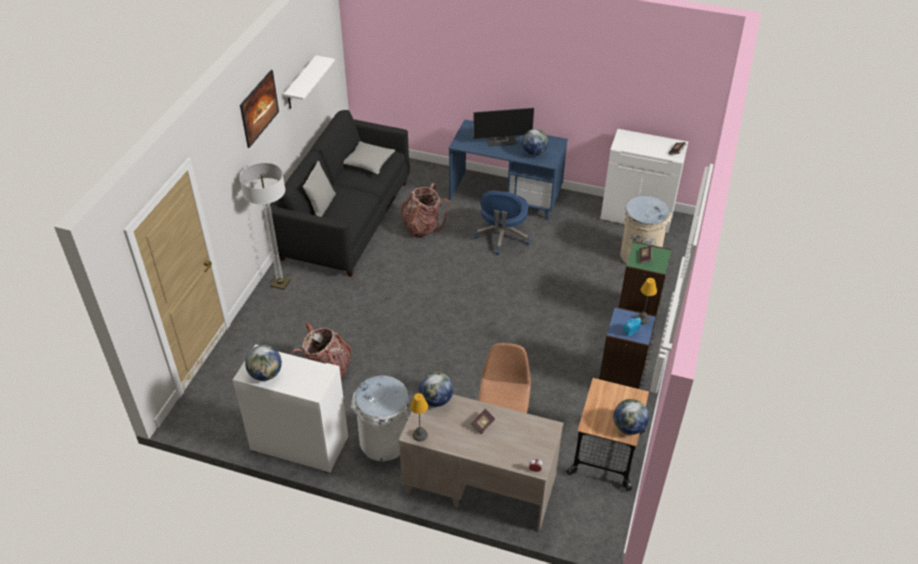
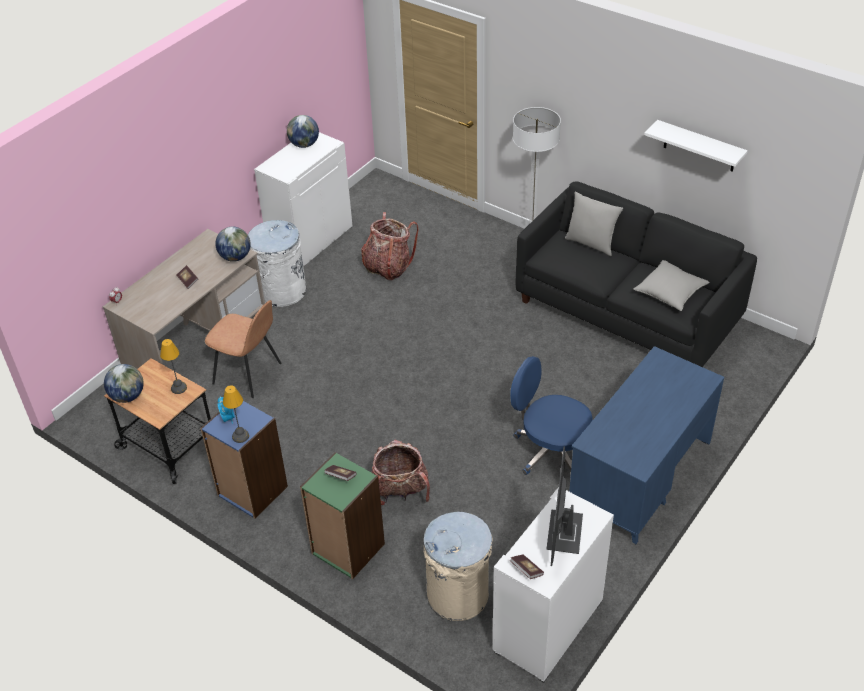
camera: 110 degrees right, 0 degrees up
picture [240,70,279,148] -> none
backpack [401,183,449,237] -> backpack moved to [371,440,430,505]
table lamp [410,393,428,441] -> table lamp moved to [160,339,187,394]
monitor [473,108,534,146] -> monitor moved to [546,447,583,566]
globe [522,129,549,156] -> none

